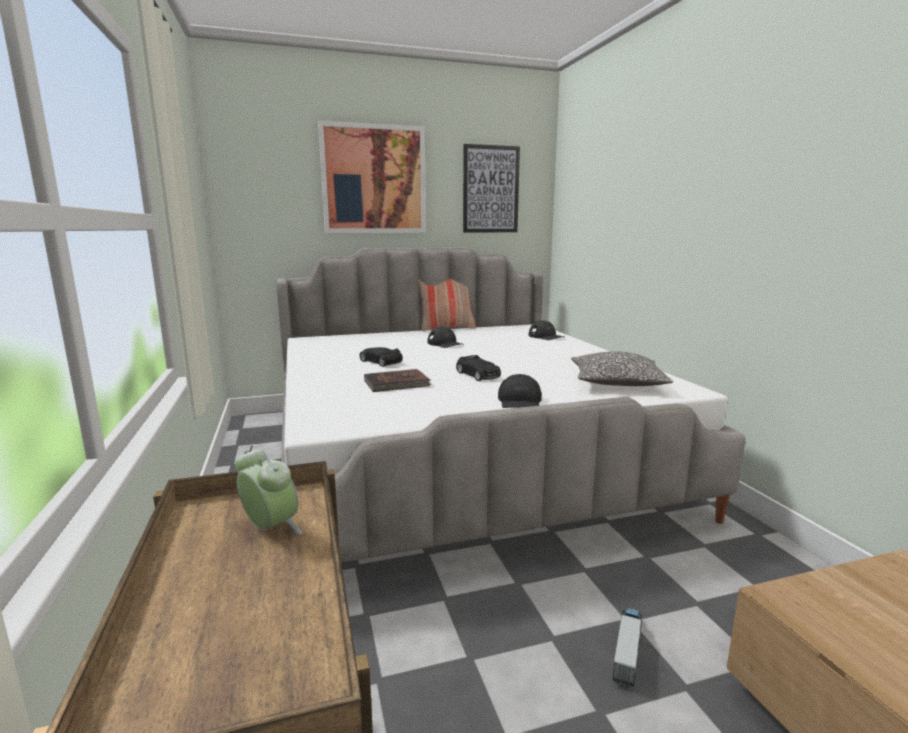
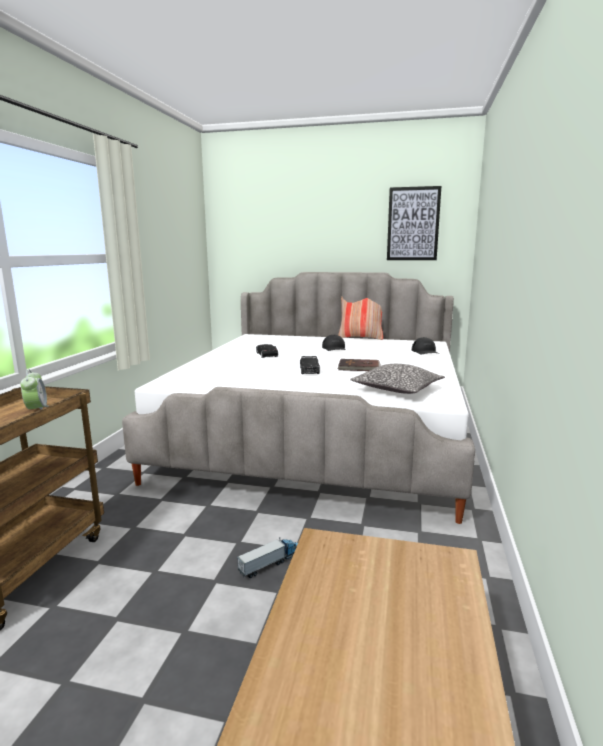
camera: 30 degrees right, 0 degrees up
picture [318,120,426,233] -> none
brown book [364,369,432,392] -> brown book moved to [338,359,380,371]
black cap [498,374,542,408] -> none

